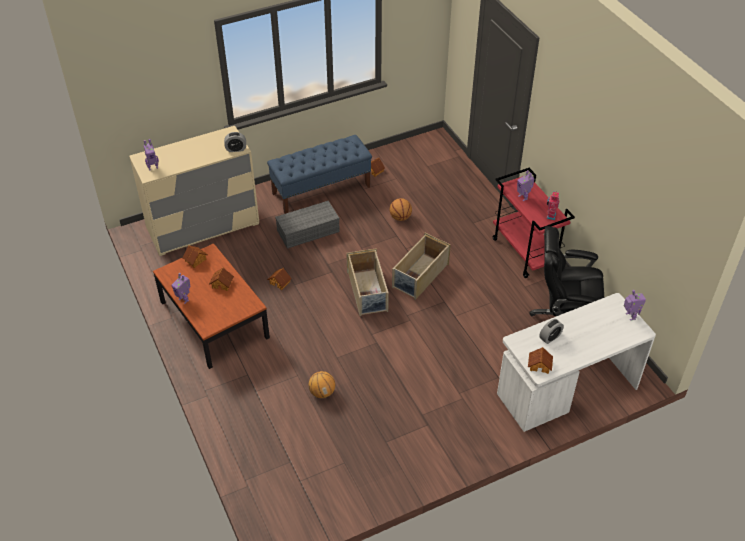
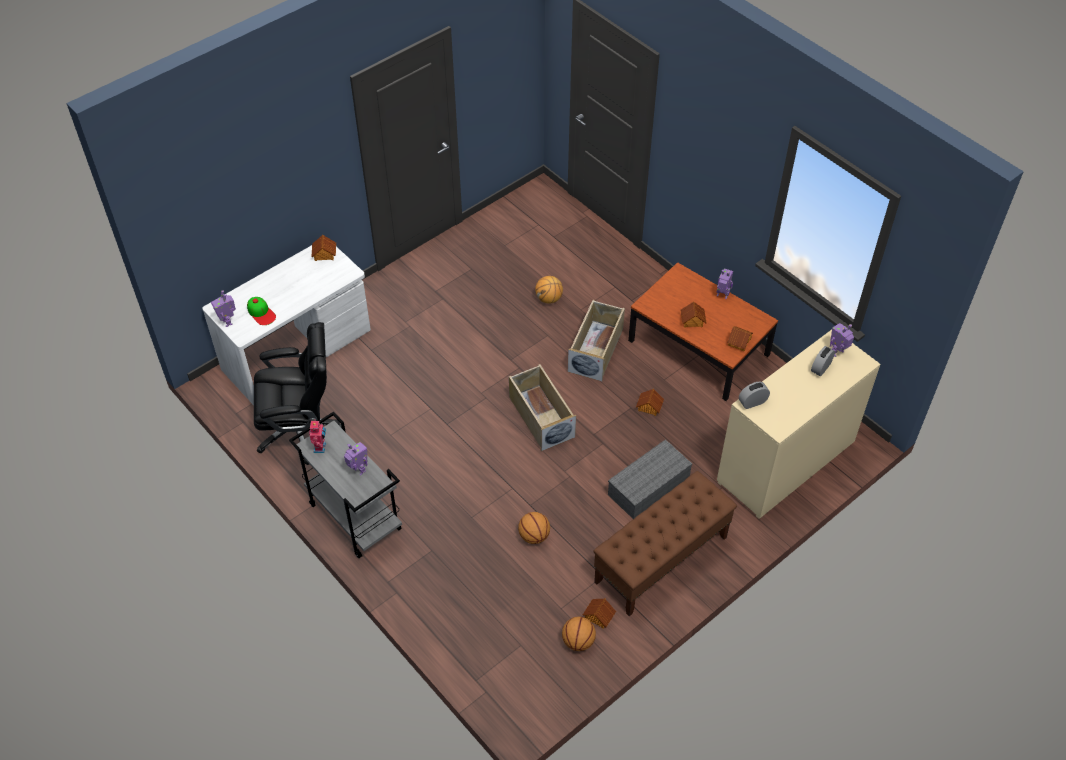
camera: 165 degrees right, 5 degrees up
blue bench [267,135,372,214] -> brown bench [594,471,737,616]
beige storage box [392,233,451,300] -> beige storage box moved to [568,300,625,381]
red cart [493,168,575,278] -> grey cart [289,412,402,558]
alarm clock [539,319,564,344] -> alarm clock moved to [811,346,835,376]
none -> cap [247,297,276,325]
none -> basketball [562,617,596,651]

